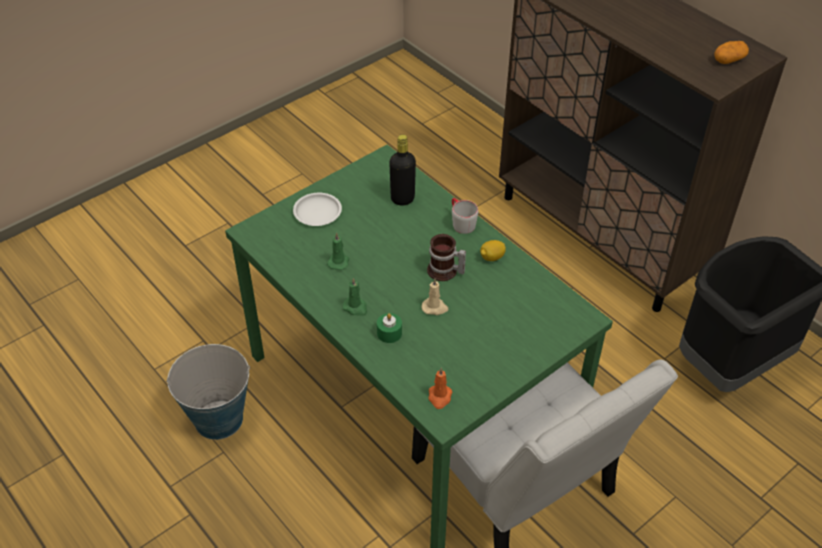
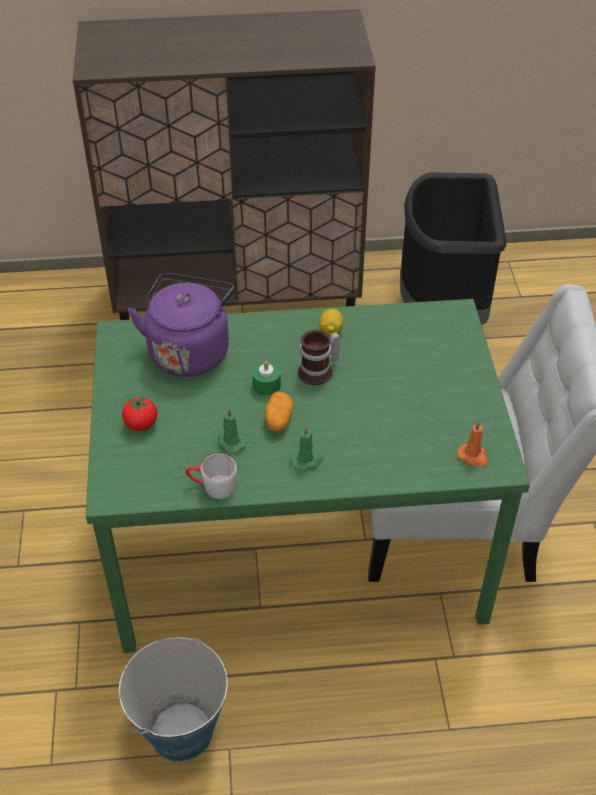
camera: 55 degrees left, 0 degrees up
white plate [293,193,342,226] -> tomato [122,396,158,431]
green candle [377,313,402,343] -> green candle moved to [252,361,281,395]
black bottle [389,135,416,205] -> purple kettle [128,273,235,377]
beige candle [422,279,449,315] -> none
grey mug [452,198,479,234] -> grey mug moved to [186,454,237,499]
potato [714,41,749,64] -> potato moved to [265,392,293,432]

